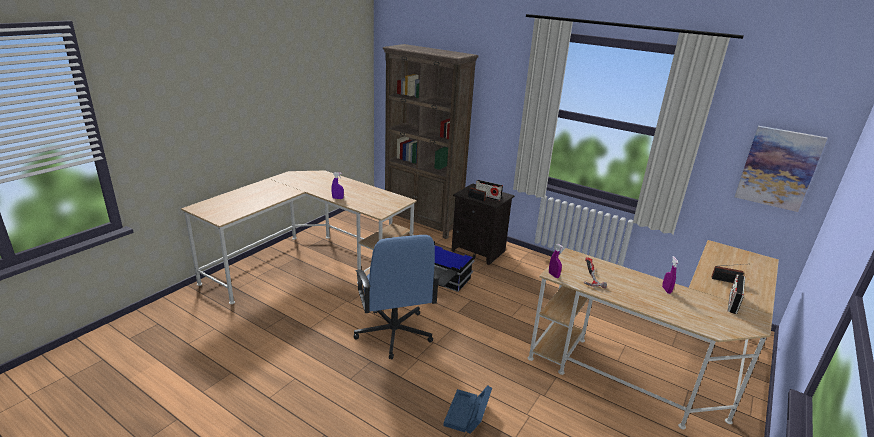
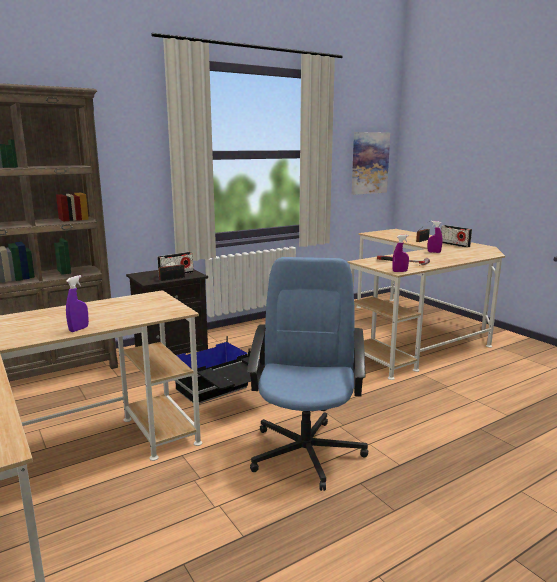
camera: 65 degrees left, 10 degrees down
blue office chair [354,235,440,359] -> blue office chair turned 90 degrees counterclockwise [247,257,368,491]
blue storage box [443,385,492,434] -> none

